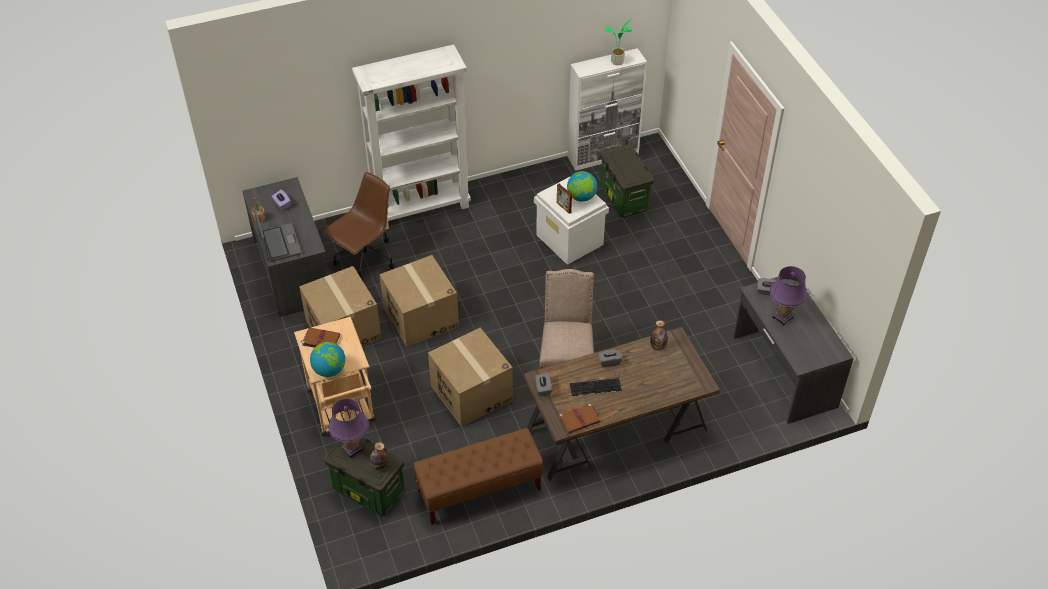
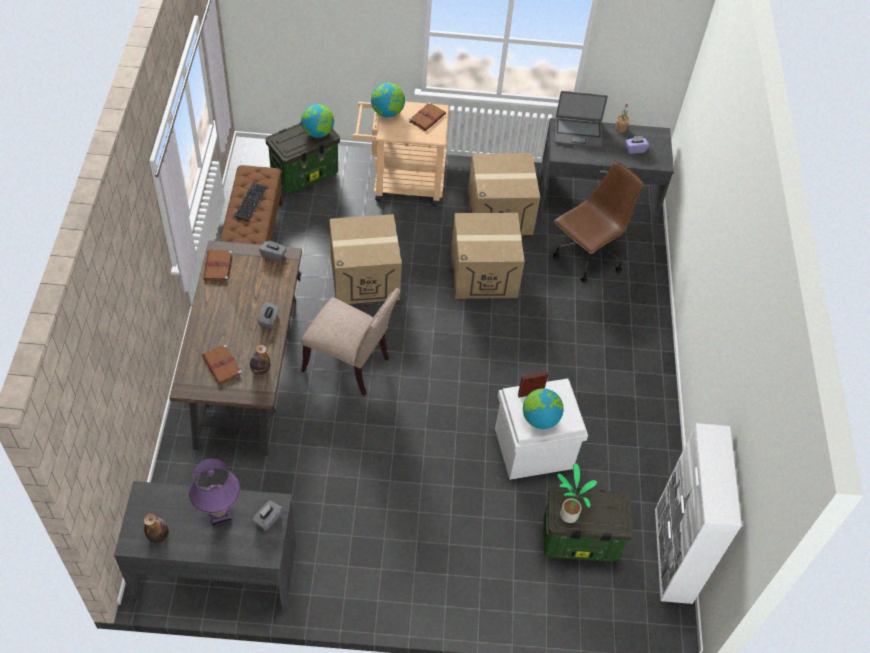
camera: 110 degrees right, 5 degrees up
brown office chair [322,172,395,281] -> brown office chair turned 105 degrees counterclockwise [553,162,644,282]
purple table lamp [328,399,369,458] -> globe [301,104,334,138]
white bookcase [352,44,471,229] -> none
bottle [370,442,388,470] -> bottle moved to [144,513,169,543]
keyboard [570,378,622,396] -> keyboard moved to [234,183,267,222]
potted plant [605,19,632,65] -> potted plant moved to [557,463,597,523]
none -> brown book [202,344,243,384]

